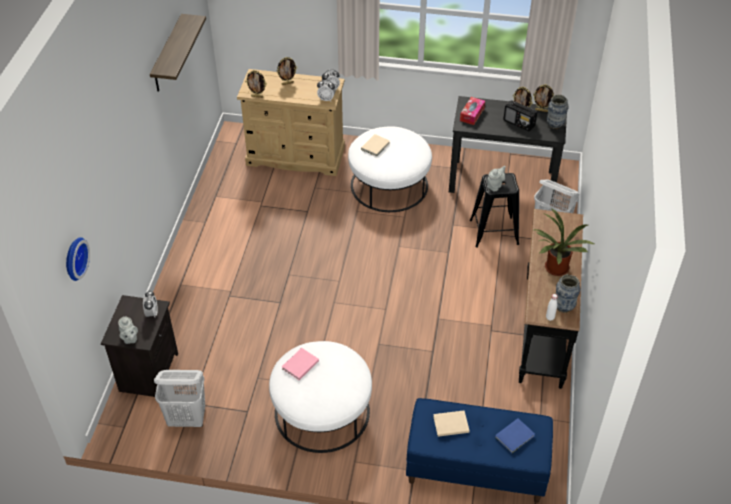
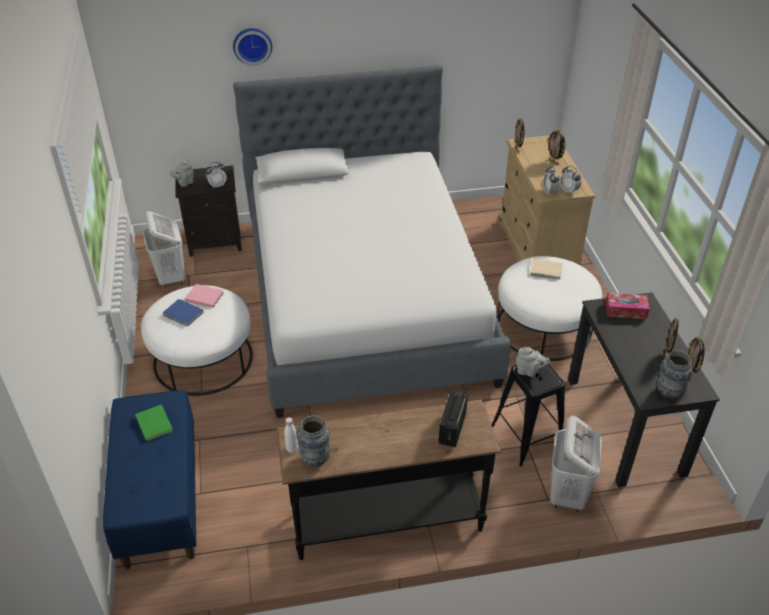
camera: 70 degrees right, 5 degrees down
wall clock [66,237,90,281] -> wall clock moved to [233,28,272,65]
shelf [150,14,206,92] -> none
beige book [433,410,470,437] -> green book [135,404,174,442]
blue book [495,418,535,453] -> blue book moved to [163,299,203,327]
radio [503,100,537,131] -> radio moved to [438,390,468,447]
potted plant [534,208,596,276] -> none
none -> bed [233,65,511,418]

